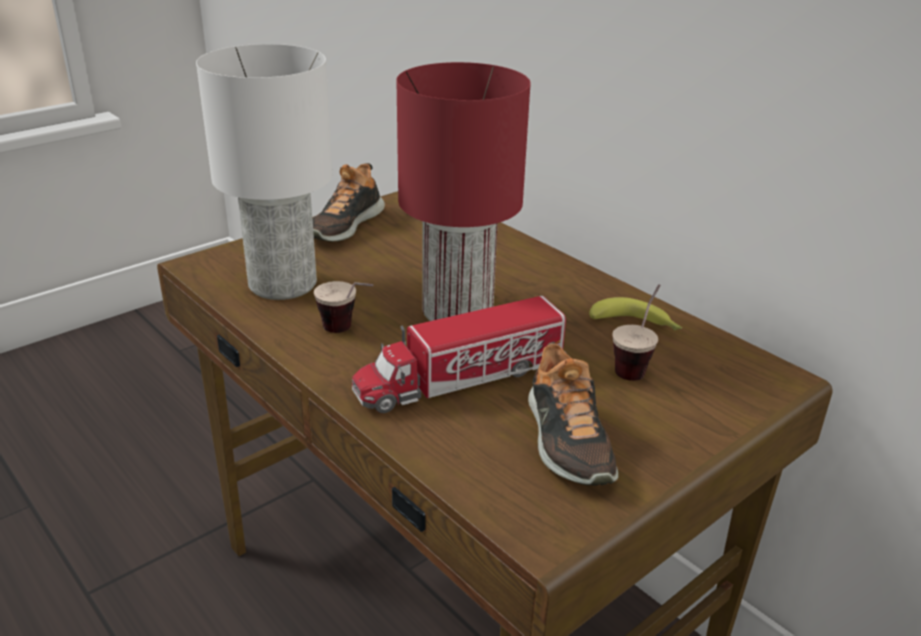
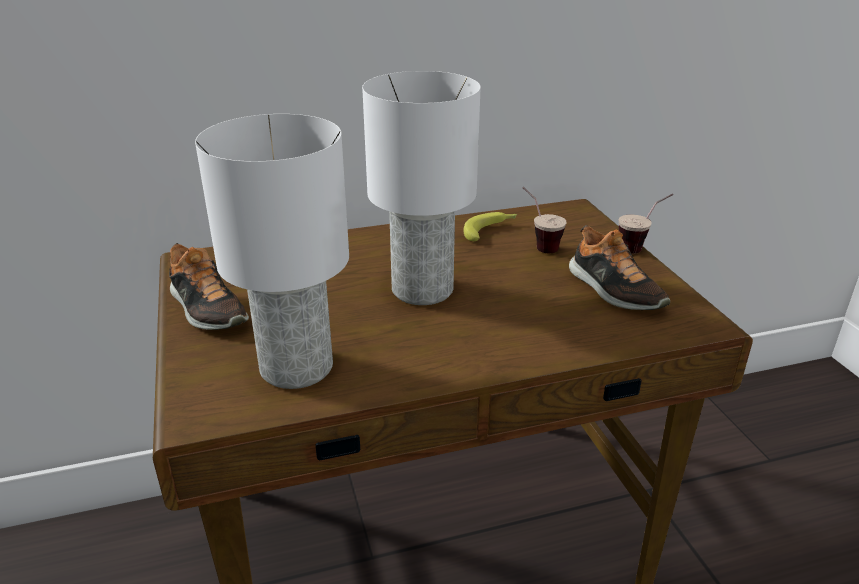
camera: 65 degrees left, 0 degrees up
cup [314,281,373,333] -> cup moved to [618,193,673,254]
toy truck [352,296,567,413] -> none
red table lamp [396,62,531,321] -> white table lamp [362,71,481,305]
shoe [528,341,618,486] -> shoe turned 45 degrees clockwise [569,225,670,310]

